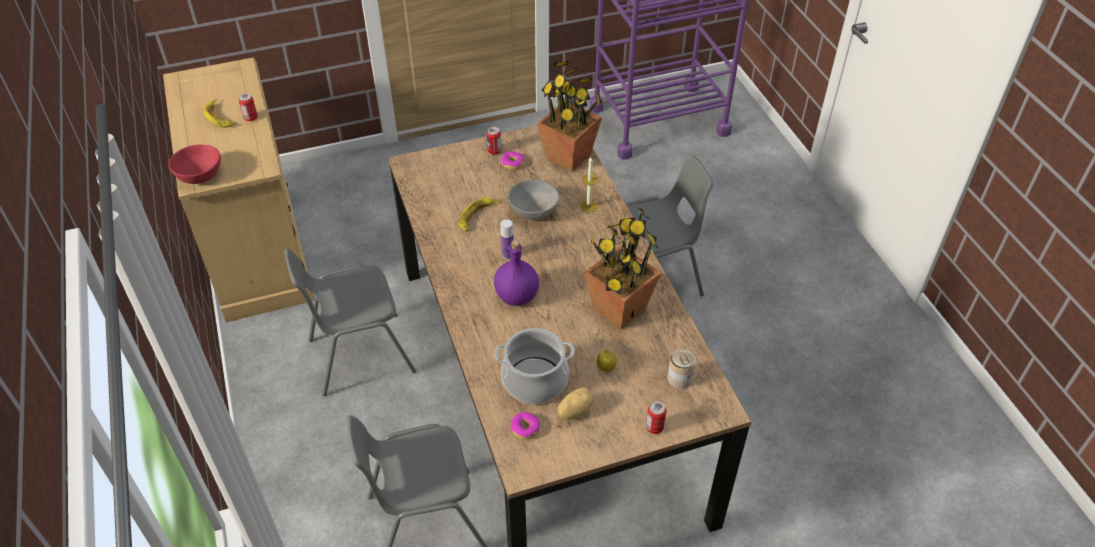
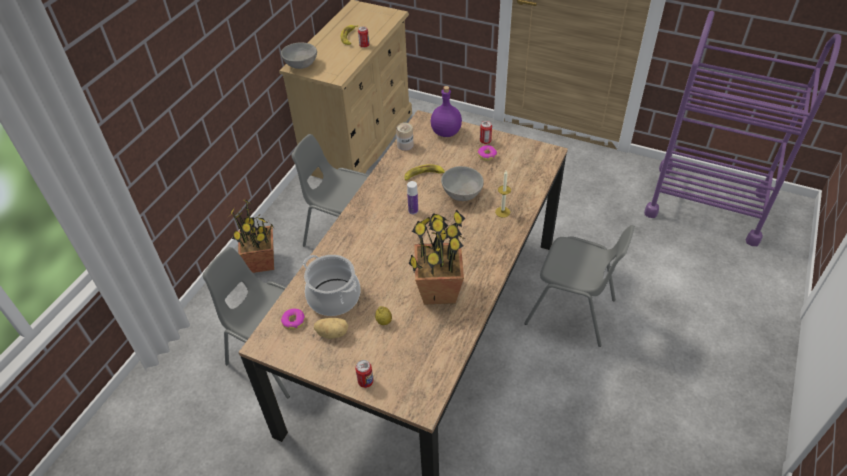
camera: 45 degrees right, 0 degrees up
red bowl [168,145,221,184] -> grey bowl [281,42,317,69]
purple bottle [494,240,539,306] -> purple bottle moved to [431,86,462,137]
potted plant [537,61,602,172] -> potted plant moved to [229,200,276,273]
can [667,349,696,389] -> can moved to [396,123,414,151]

